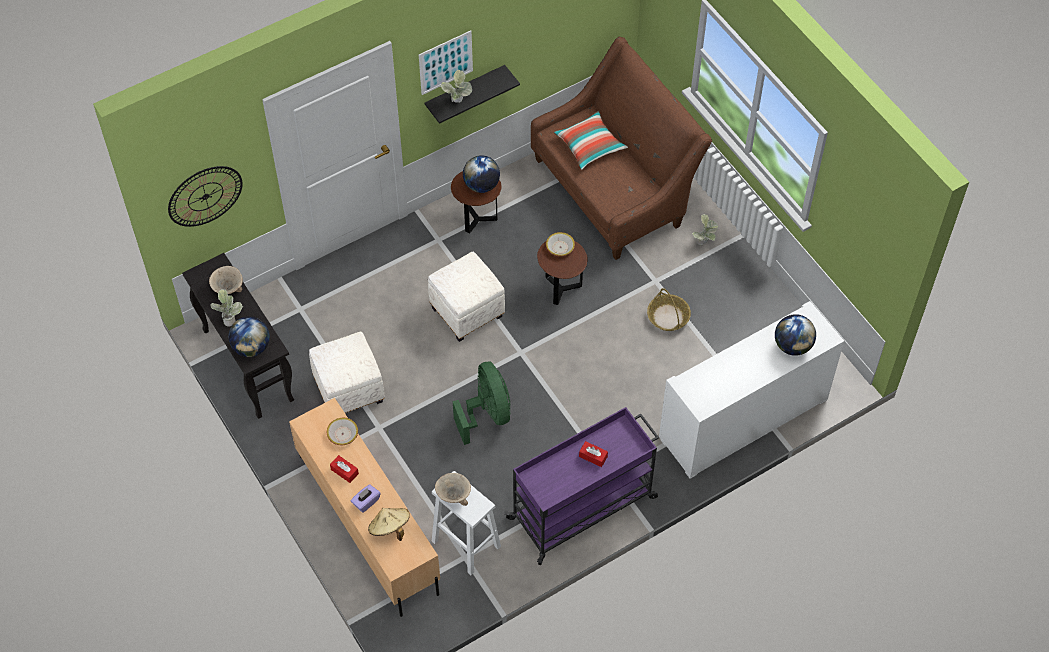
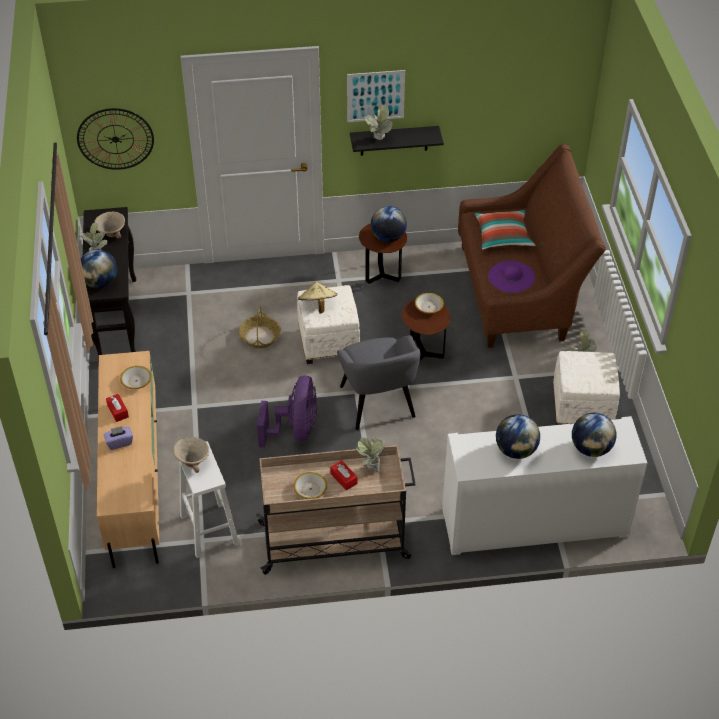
camera: 25 degrees right, 10 degrees down
white ottoman [309,332,385,413] -> white ottoman moved to [553,351,620,425]
beige hat [368,508,410,541] -> beige hat moved to [298,281,338,314]
green fan [453,362,511,445] -> purple fan [257,376,317,448]
purple cart [504,407,659,565] -> beige cart [256,445,416,575]
basket [647,288,691,331] -> basket moved to [239,305,281,348]
none -> bowl [294,472,327,499]
none -> grey armchair [337,335,421,430]
none -> potted plant [356,437,384,472]
none -> purple hat [488,261,535,293]
none -> globe [496,414,540,459]

